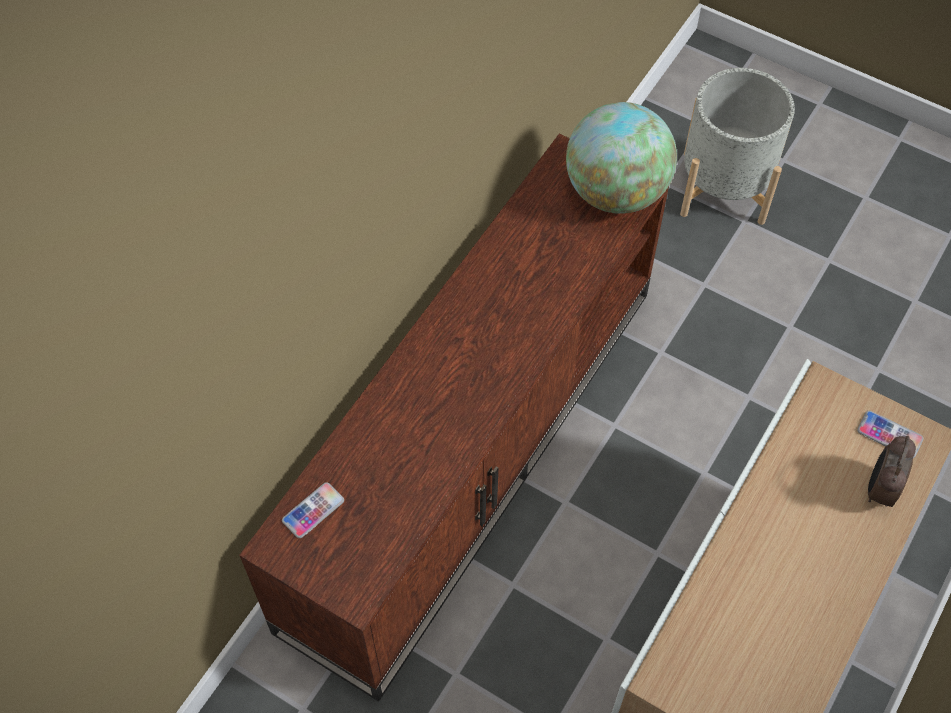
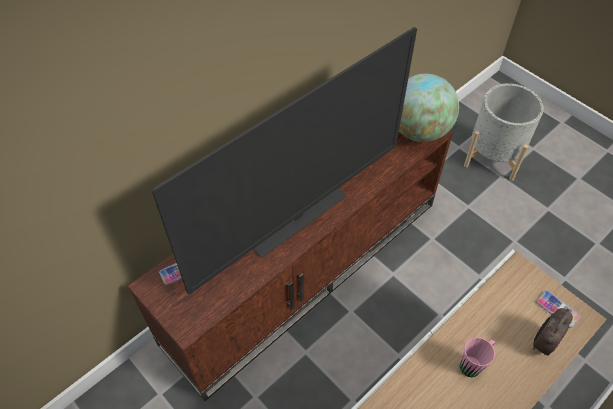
camera: 15 degrees right, 5 degrees down
none -> television [152,27,417,295]
none -> pink mug [460,337,495,377]

